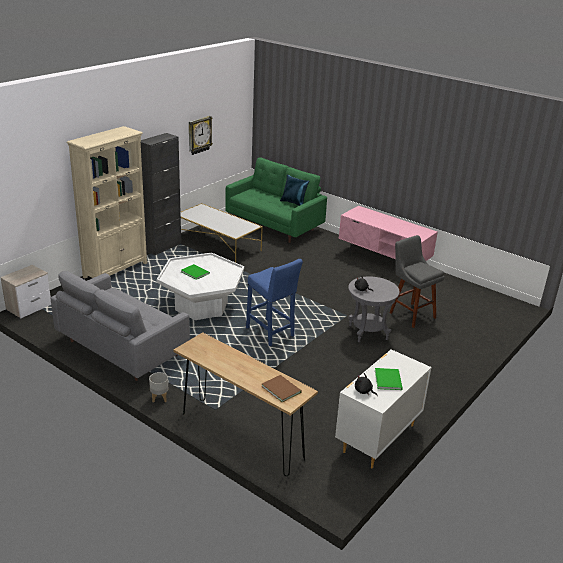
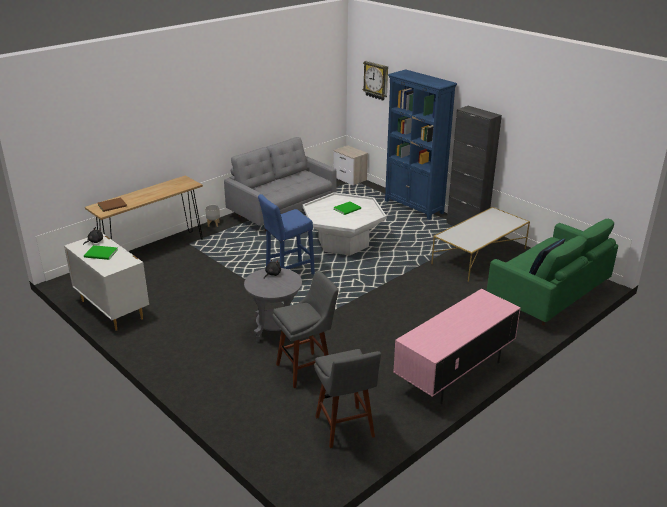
camera: 100 degrees right, 0 degrees up
beige bookcase [67,126,147,278] -> blue bookcase [385,69,457,220]
wall clock [189,116,213,155] -> wall clock moved to [363,61,388,101]
none -> grey stool [314,349,381,448]

